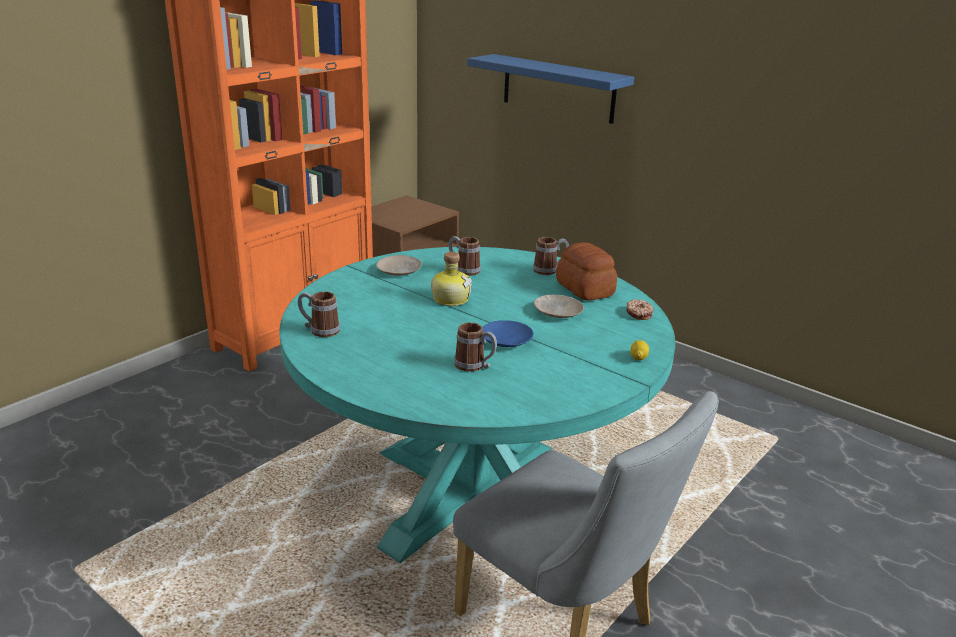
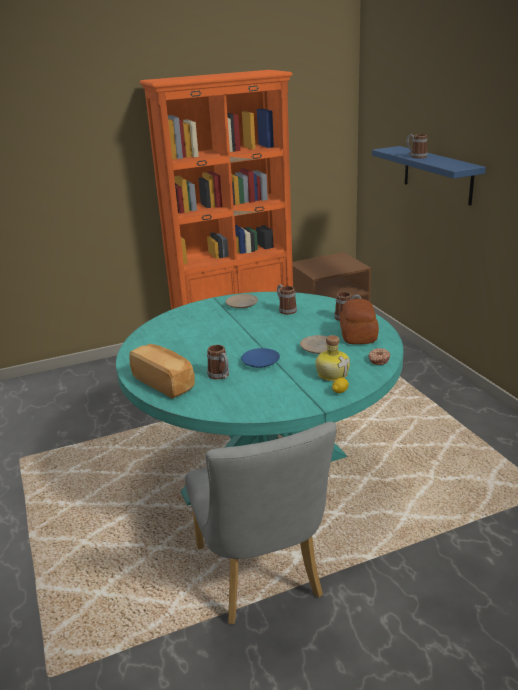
camera: 30 degrees right, 0 degrees up
mug [298,291,340,337] -> mug moved to [406,134,427,158]
bottle [431,252,472,306] -> bottle moved to [315,335,350,381]
none -> bread [129,344,195,398]

